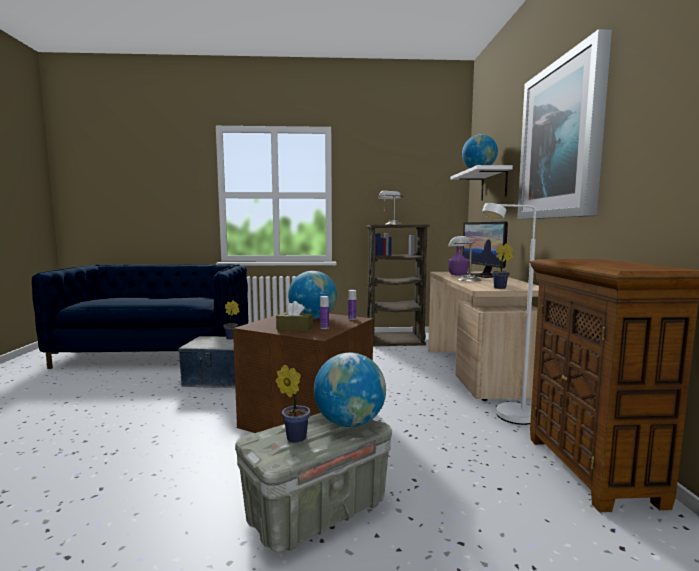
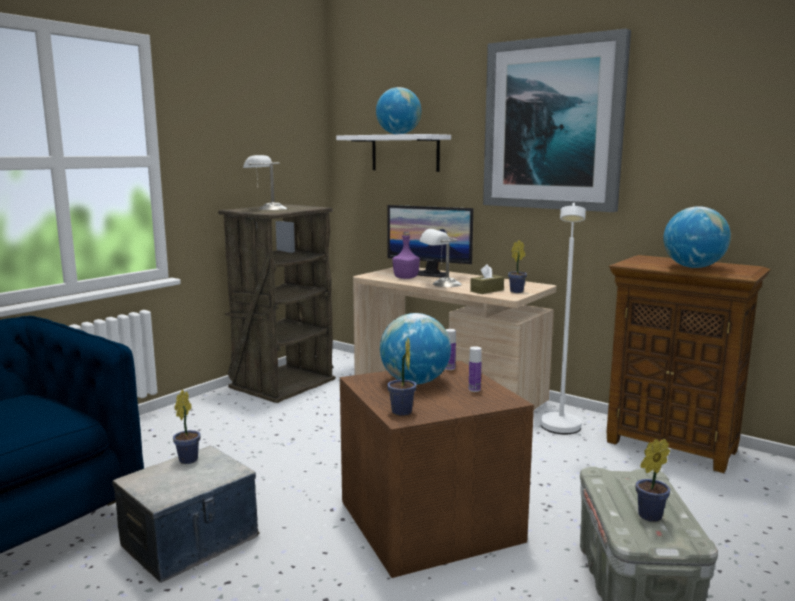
camera: 50 degrees left, 5 degrees up
brown tissue box [276,301,313,332] -> brown tissue box moved to [470,264,504,294]
globe [314,353,386,427] -> globe moved to [663,206,731,268]
none -> potted plant [387,338,417,416]

